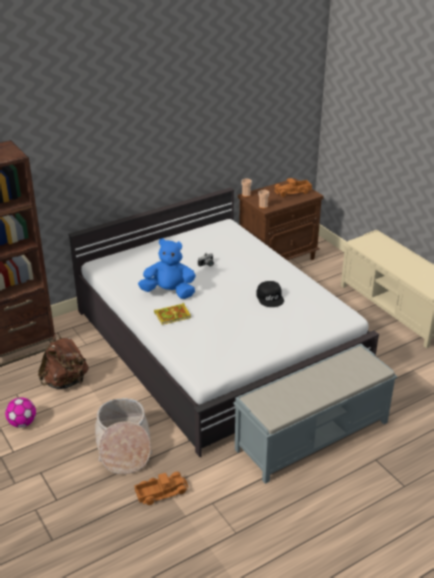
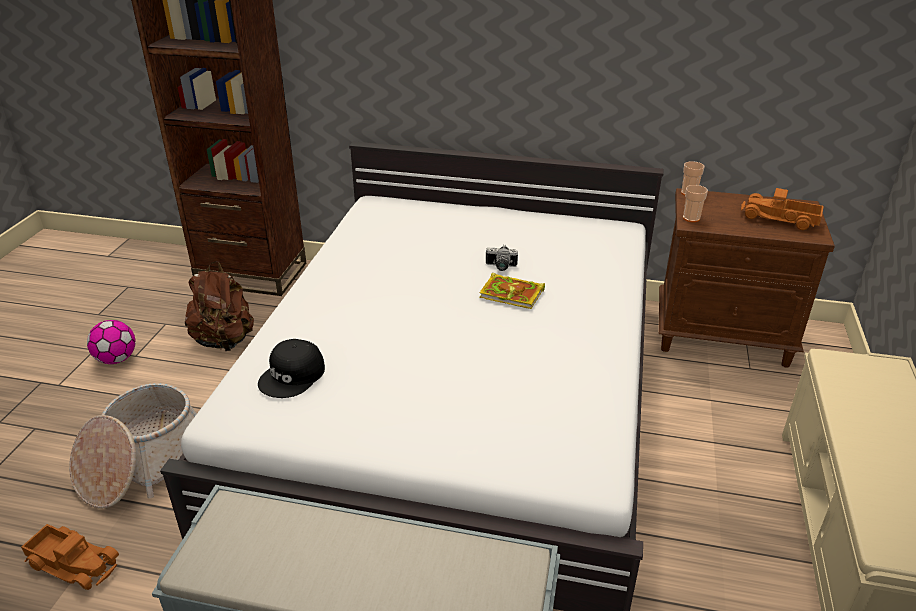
camera: 45 degrees right, 0 degrees up
blue plush toy [138,238,196,299] -> none
book [154,303,191,325] -> book moved to [479,273,545,309]
black cap [256,281,284,307] -> black cap moved to [258,339,325,398]

